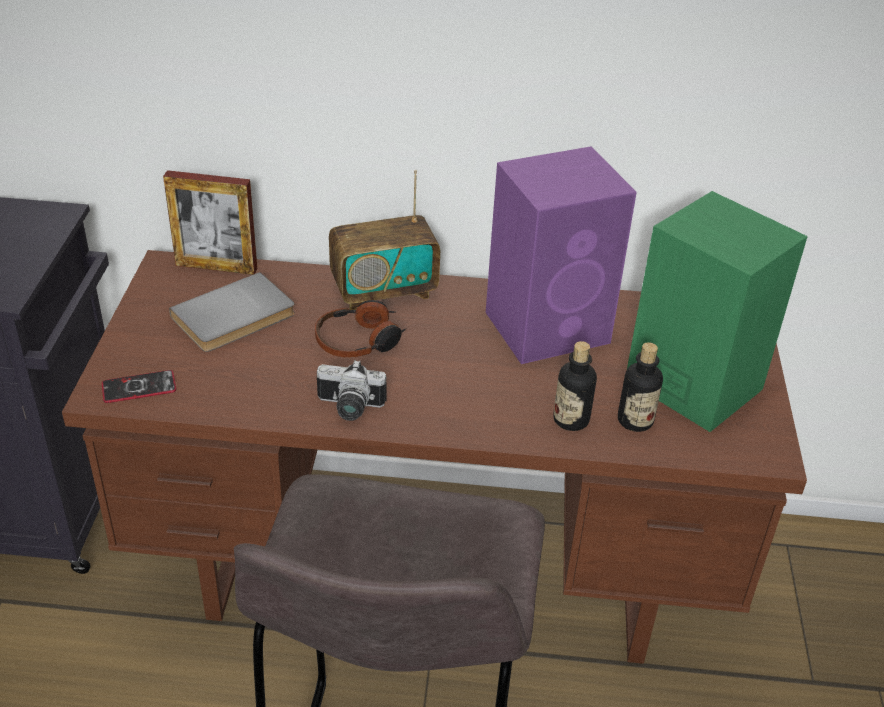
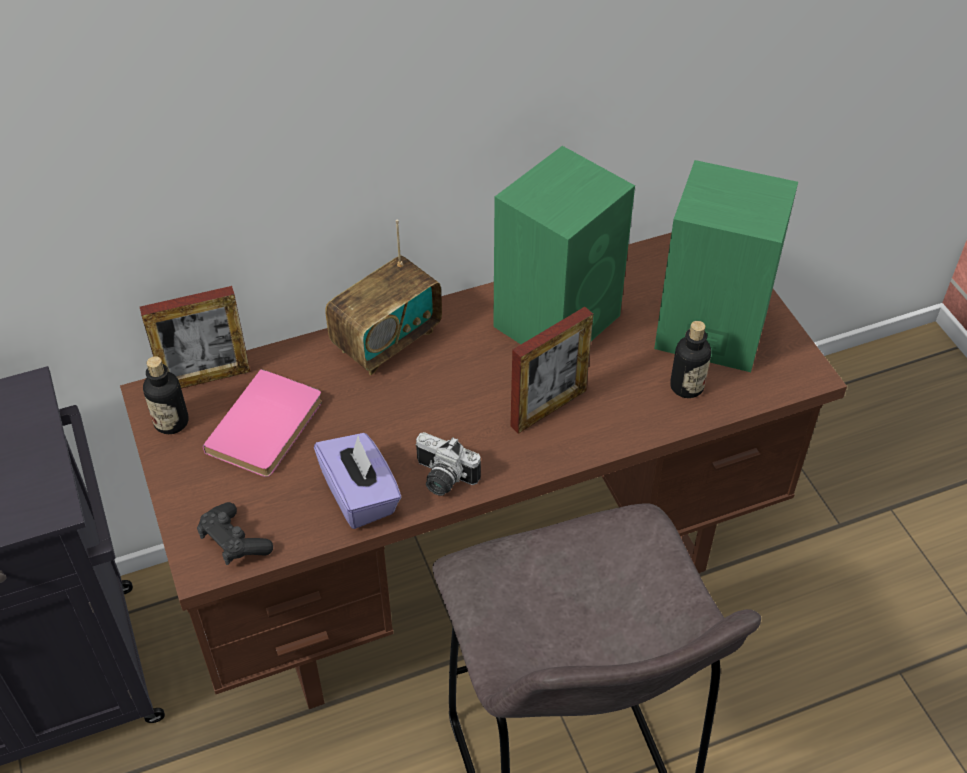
camera: 25 degrees left, 10 degrees up
phone [102,370,176,403] -> black game controller [197,502,273,565]
grey book [169,272,295,352] -> pink book [203,369,322,477]
headphones [315,300,407,358] -> none
camera [317,360,387,421] -> camera turned 45 degrees clockwise [415,432,481,496]
purple speaker [486,146,637,364] -> green speaker [493,146,635,344]
bottle [554,341,597,431] -> bottle moved to [143,356,189,434]
none -> purple tissue box [314,433,402,529]
none -> picture frame [510,307,593,434]

